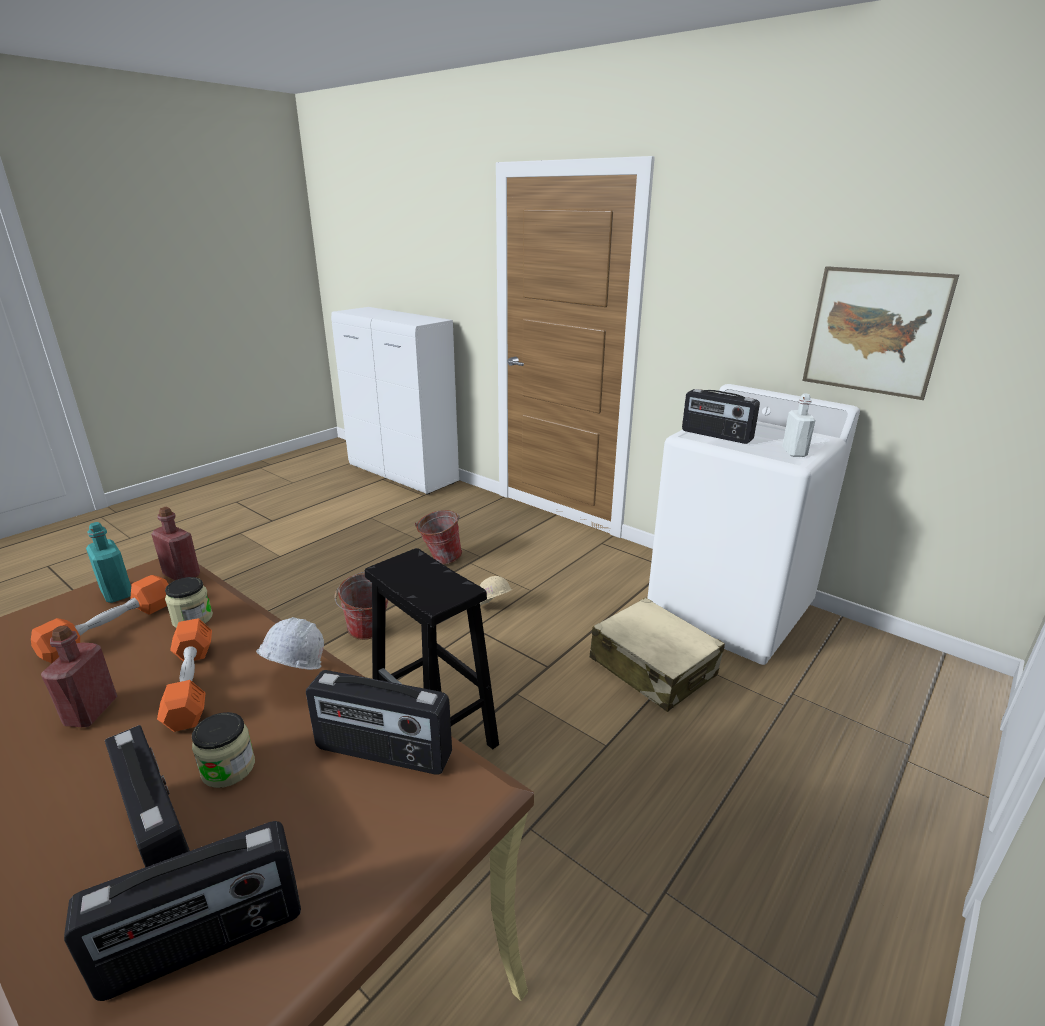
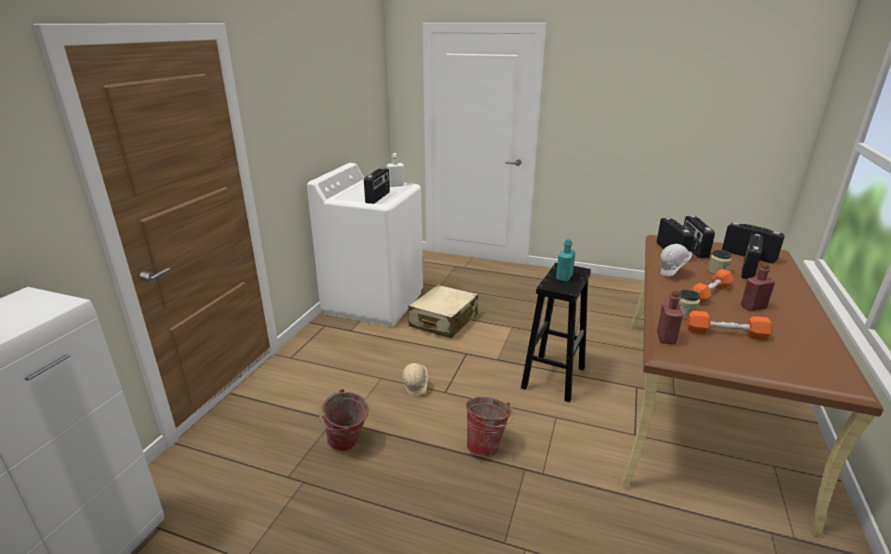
camera: 110 degrees left, 0 degrees up
turquoise bottle [86,522,131,603] -> turquoise bottle moved to [556,239,576,282]
picture [802,266,959,400] -> none
none -> radio [683,216,715,258]

